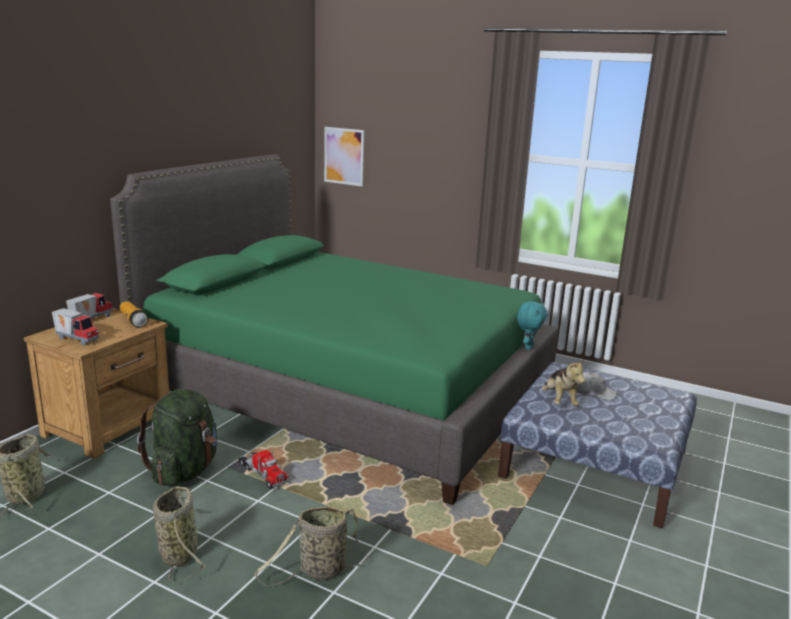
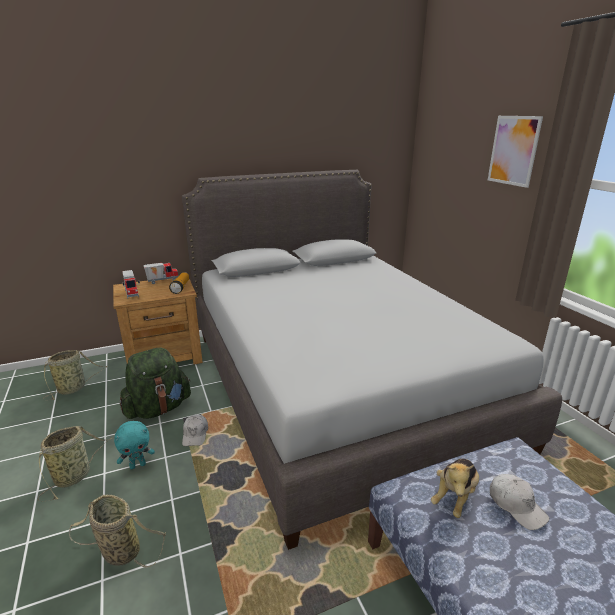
camera: 40 degrees right, 5 degrees up
green bed [110,154,558,505] -> grey bed [182,170,562,550]
toy truck [239,450,289,489] -> white cap [182,414,208,446]
picture [324,127,364,186] -> picture moved to [488,116,543,188]
turquoise plush toy [517,301,547,350] -> turquoise plush toy moved to [114,421,155,469]

